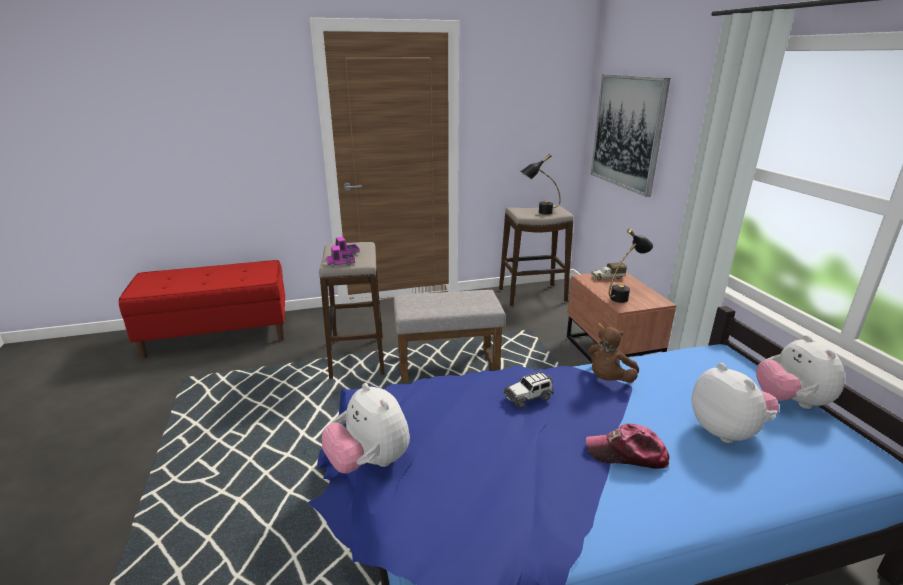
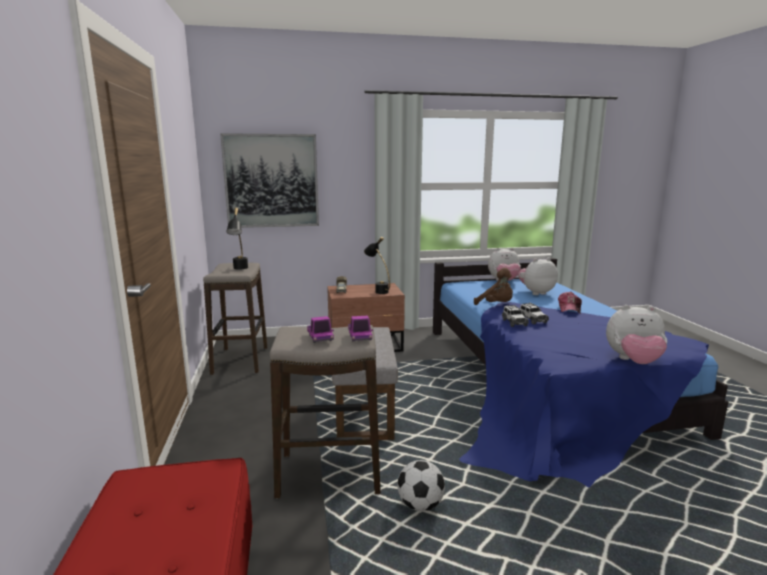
camera: 85 degrees left, 10 degrees down
plush toy [322,383,410,473] -> plush toy turned 45 degrees clockwise [606,305,667,364]
none -> football [397,460,445,511]
none -> toy car [502,305,529,327]

